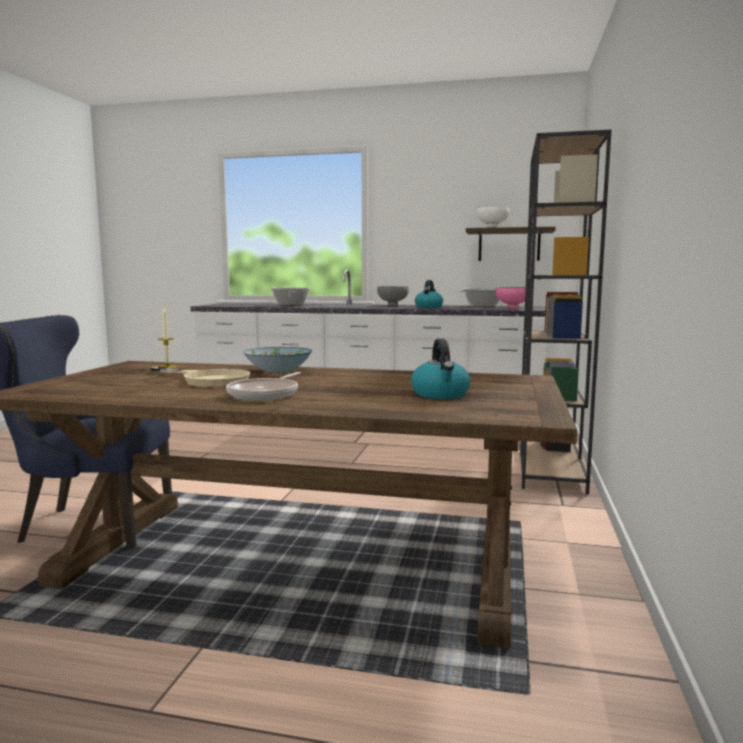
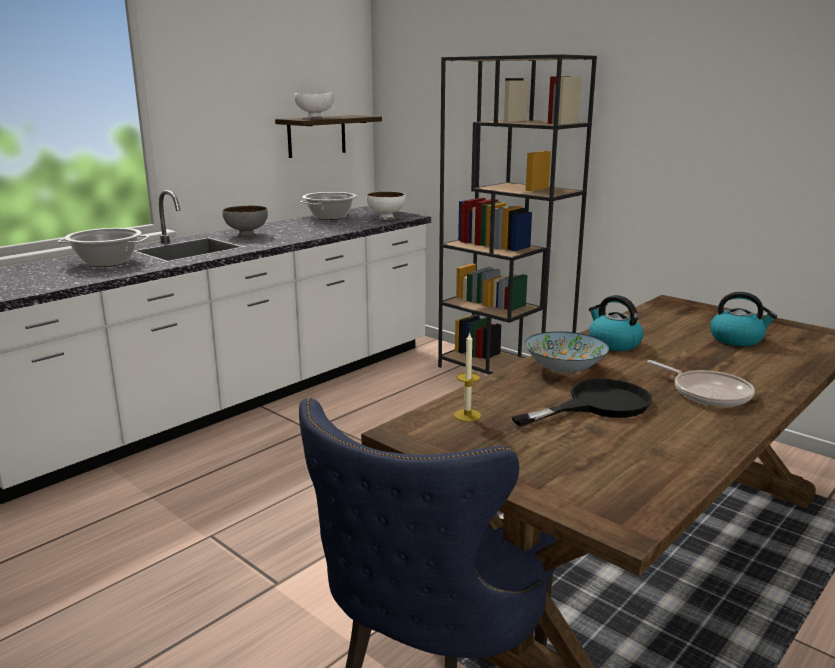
camera: 60 degrees left, 10 degrees up
beige frying pan [150,367,250,387] -> black frying pan [512,379,652,426]
kettle [415,280,443,308] -> kettle moved to [589,295,643,351]
pink bowl [496,287,526,309] -> white bowl [367,191,406,220]

